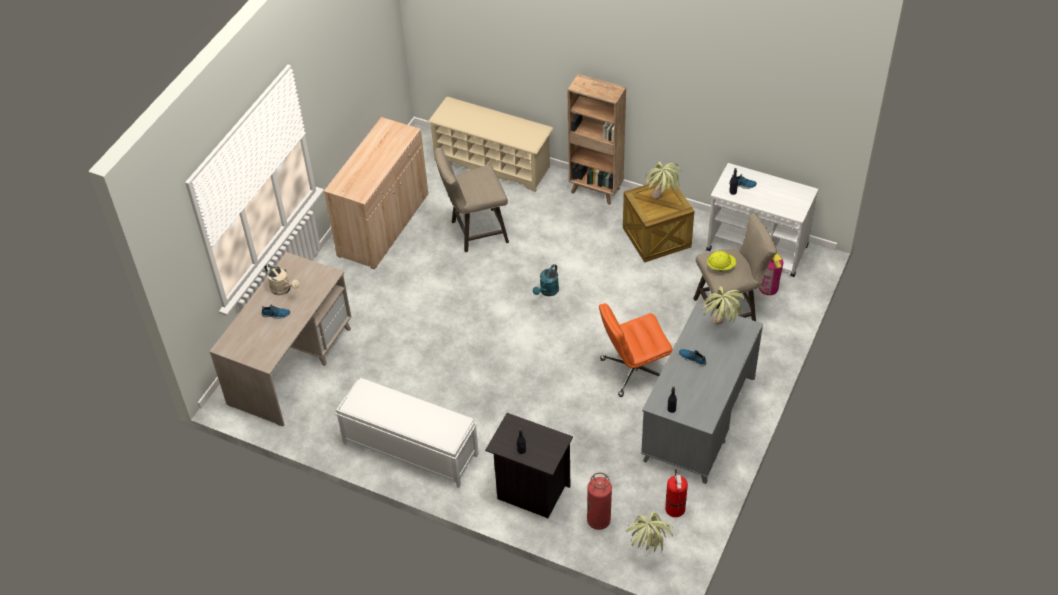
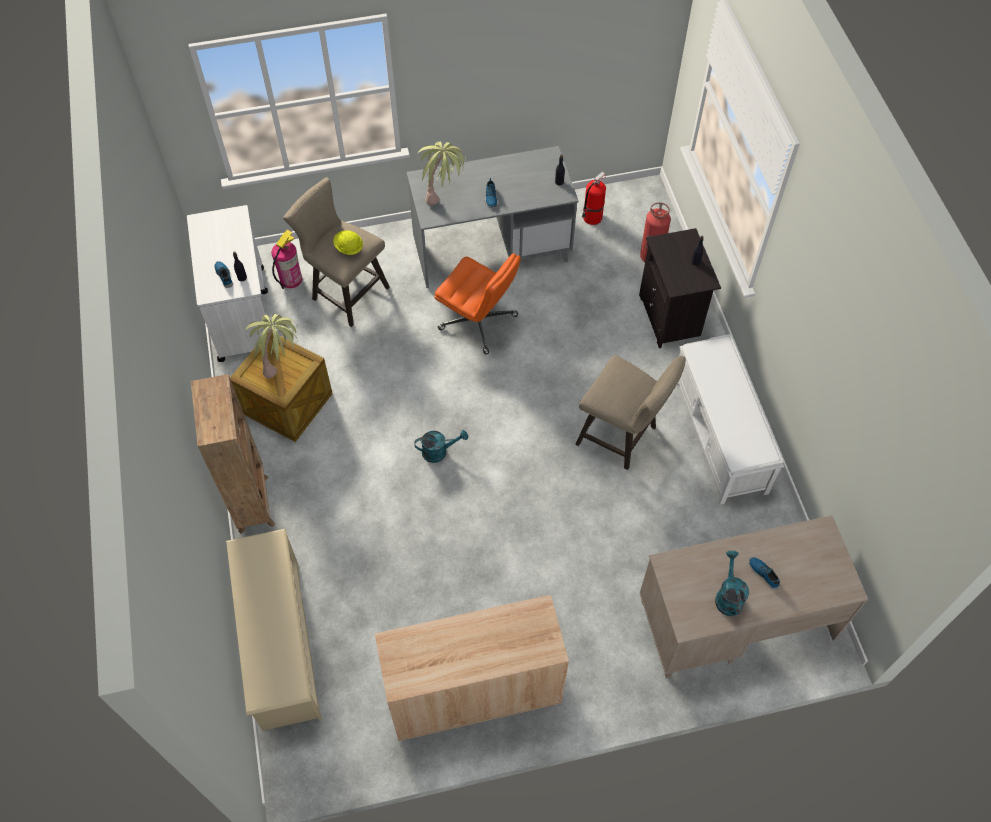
camera: 130 degrees left, 10 degrees up
beige watering can [264,264,300,295] -> turquoise watering can [715,551,749,616]
beige stool [435,148,509,252] -> beige stool moved to [575,355,686,470]
potted plant [626,512,675,553] -> none

